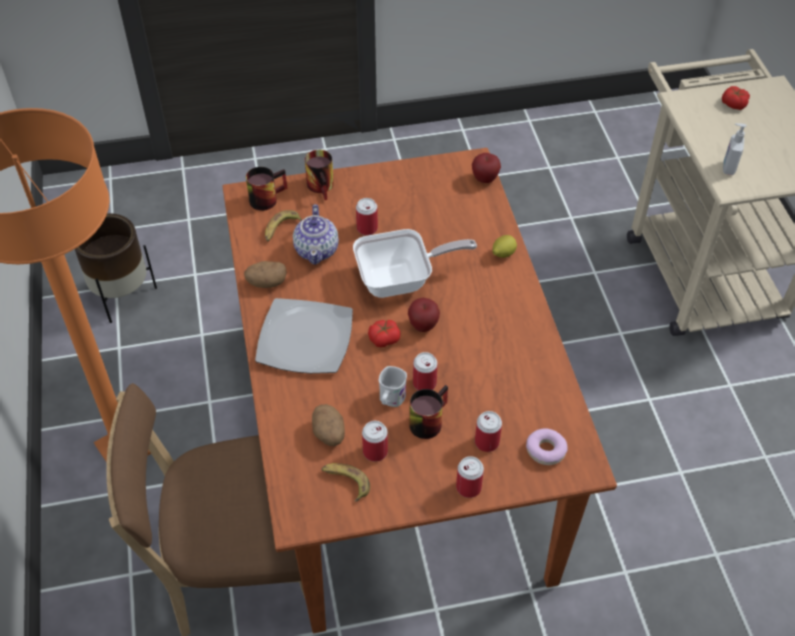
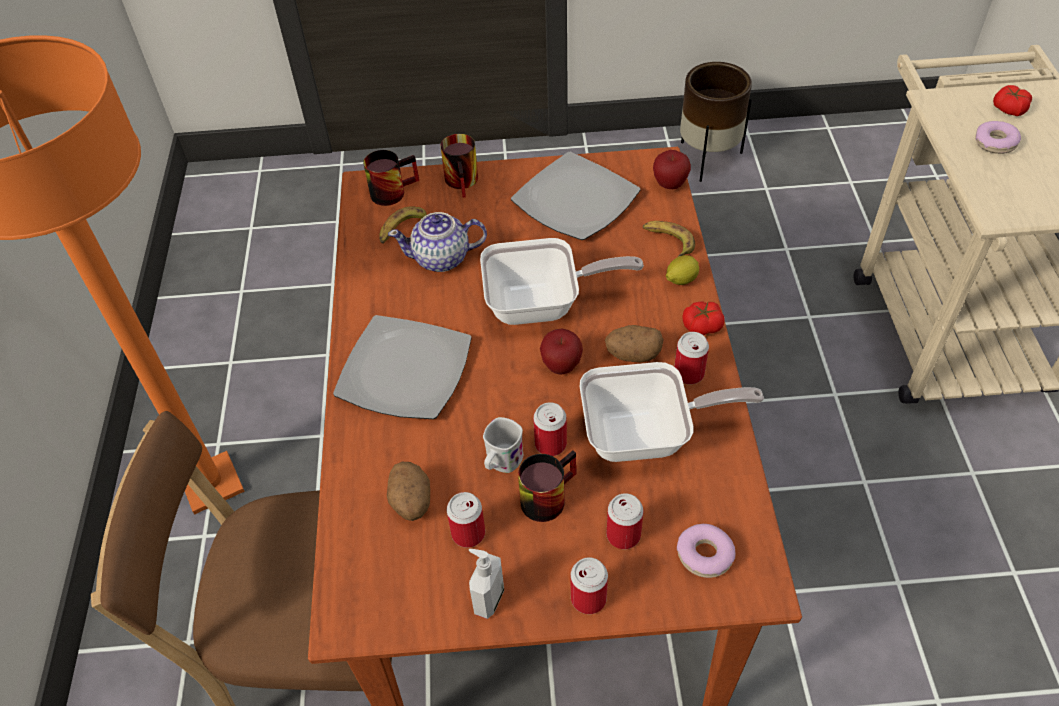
camera: 10 degrees right, 0 degrees up
brown planter [75,213,157,323] -> brown planter moved to [680,62,752,182]
potato [244,261,287,288] -> potato moved to [605,325,664,362]
teapot [293,204,339,265] -> teapot turned 75 degrees clockwise [388,212,487,272]
banana [322,463,370,502] -> banana moved to [643,221,695,257]
can [356,198,378,235] -> can moved to [674,332,709,384]
tomato [368,320,401,347] -> tomato moved to [682,301,725,335]
soap dispenser [723,123,747,175] -> soap dispenser moved to [469,549,504,619]
none -> plate [511,152,640,240]
none -> frying pan [580,362,764,462]
none -> donut [975,121,1021,154]

